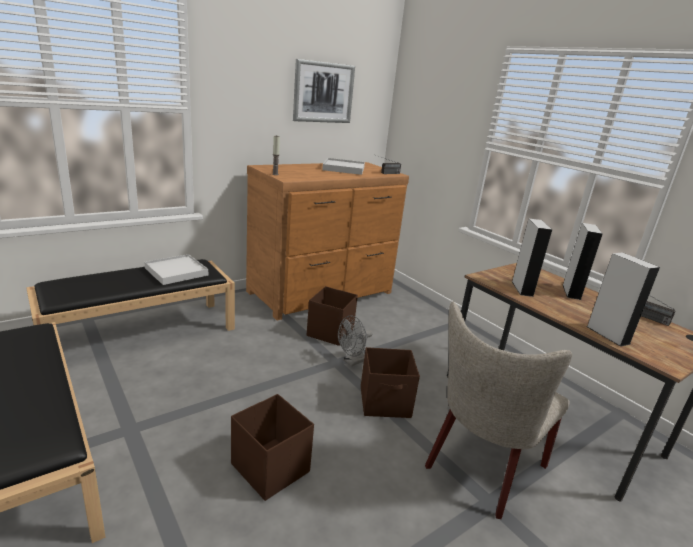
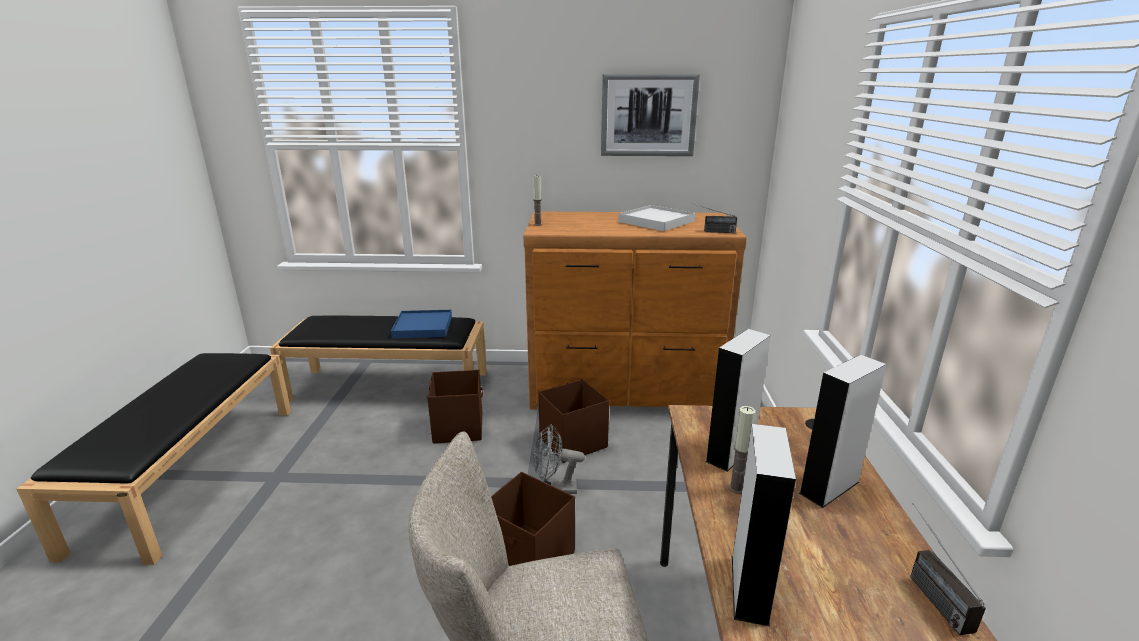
camera: 40 degrees right, 0 degrees up
white tray [144,254,208,285] -> blue tray [391,310,452,339]
brown storage box [231,394,314,501] -> brown storage box moved to [427,370,483,444]
none -> candle [729,406,756,494]

